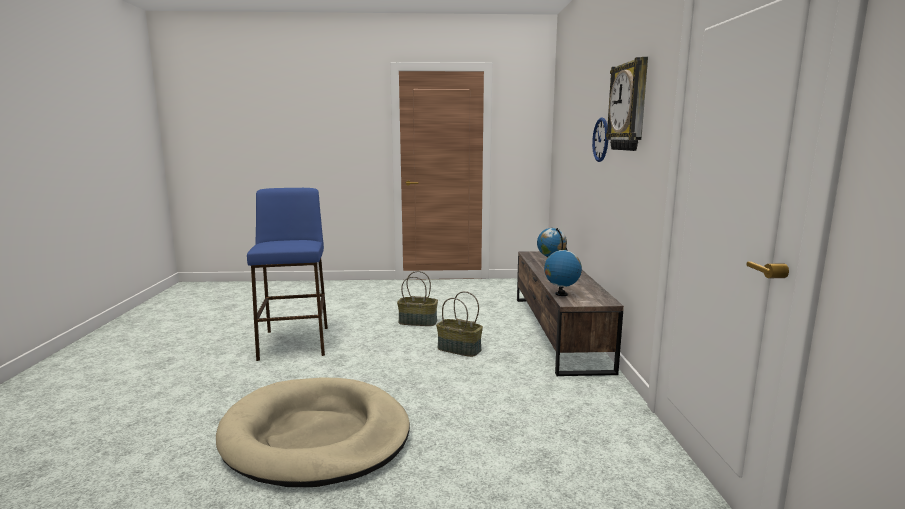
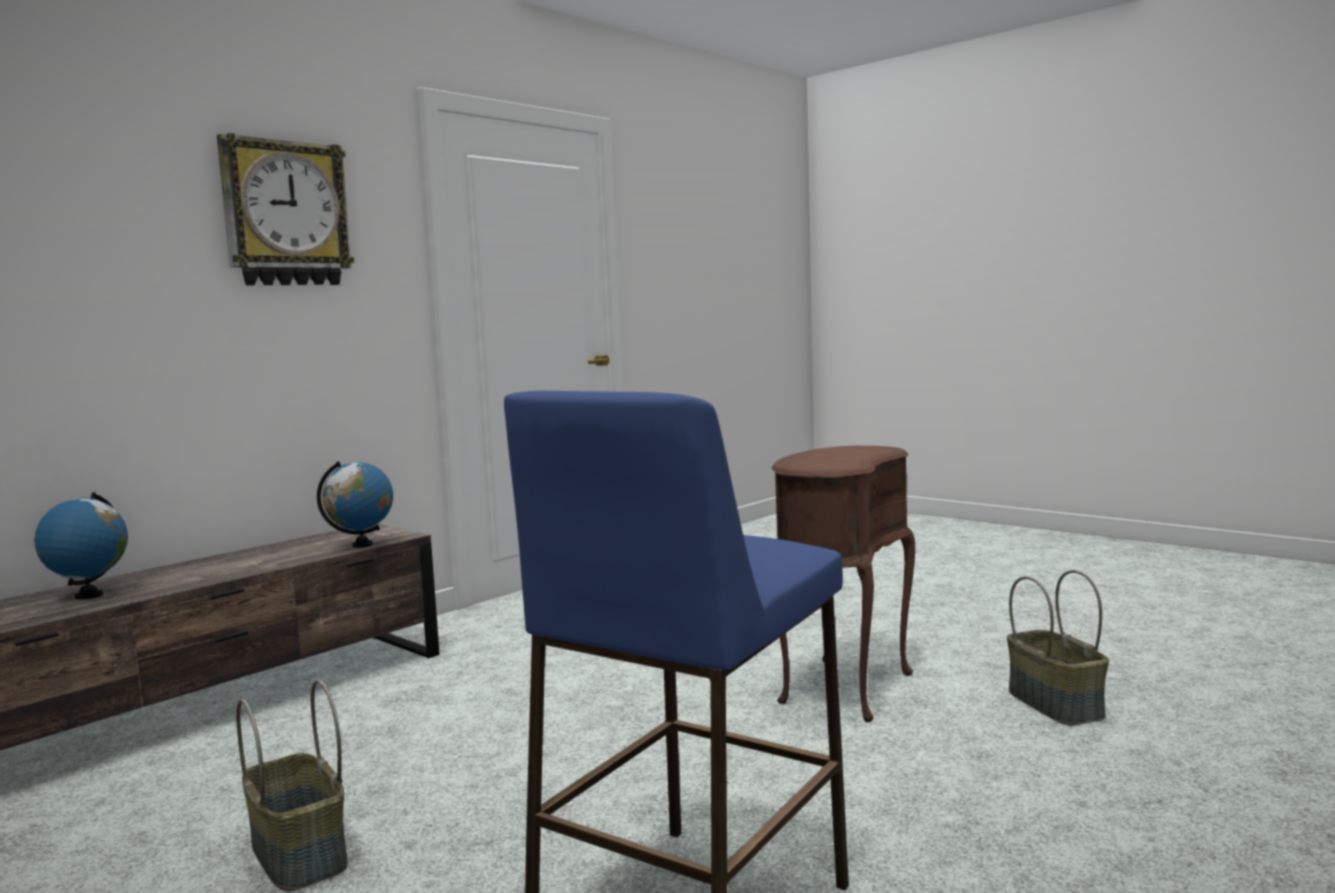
camera: 135 degrees left, 5 degrees down
beige dog bed [216,377,410,487] -> brown side table [772,446,915,722]
basket [436,291,483,357] -> basket moved to [1007,570,1109,725]
wall clock [592,118,608,162] -> none

